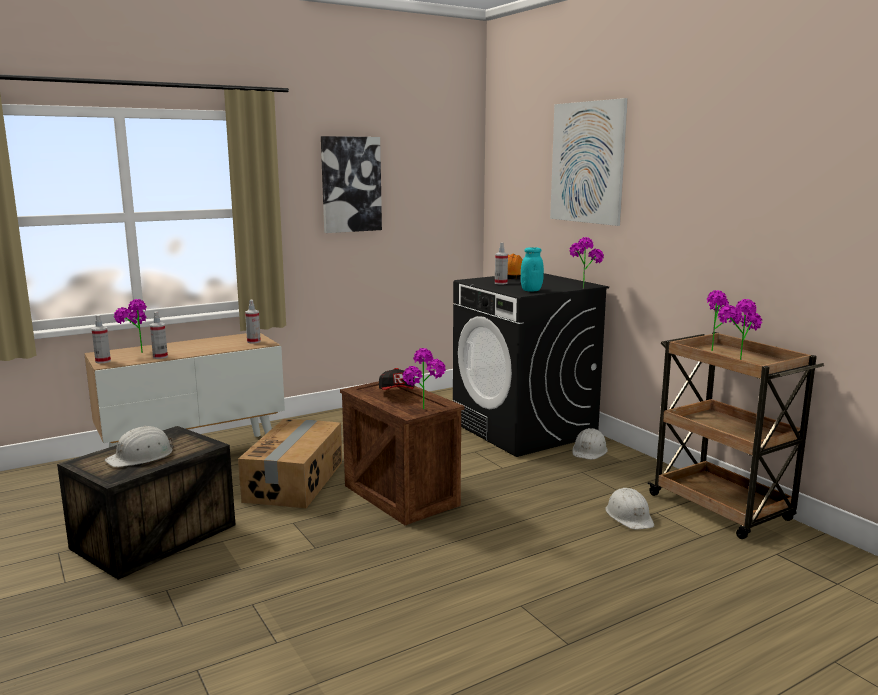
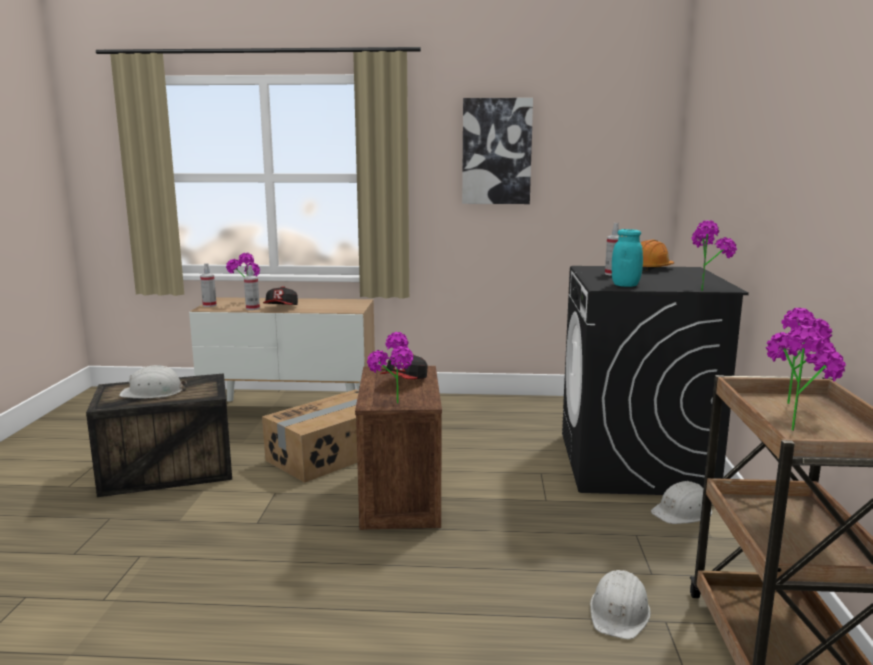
camera: 35 degrees right, 0 degrees up
spray bottle [245,300,261,343] -> none
picture [550,98,628,226] -> none
none -> cap [263,286,298,305]

